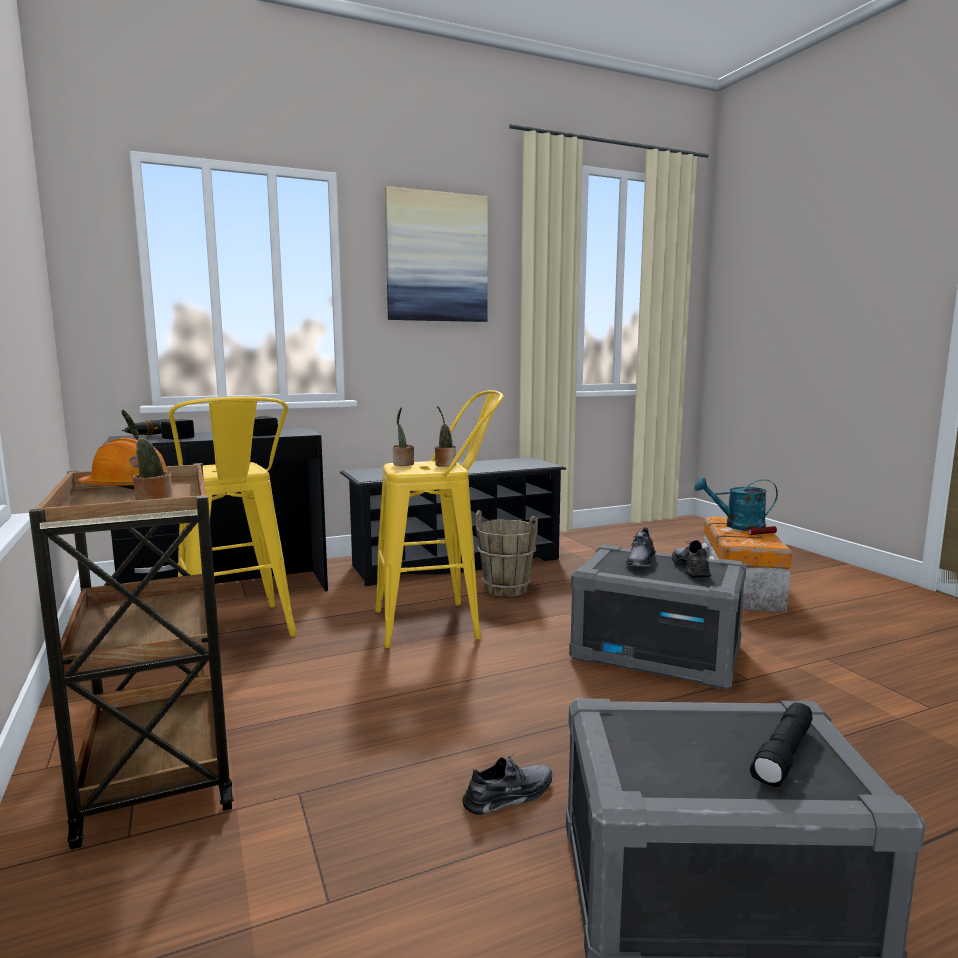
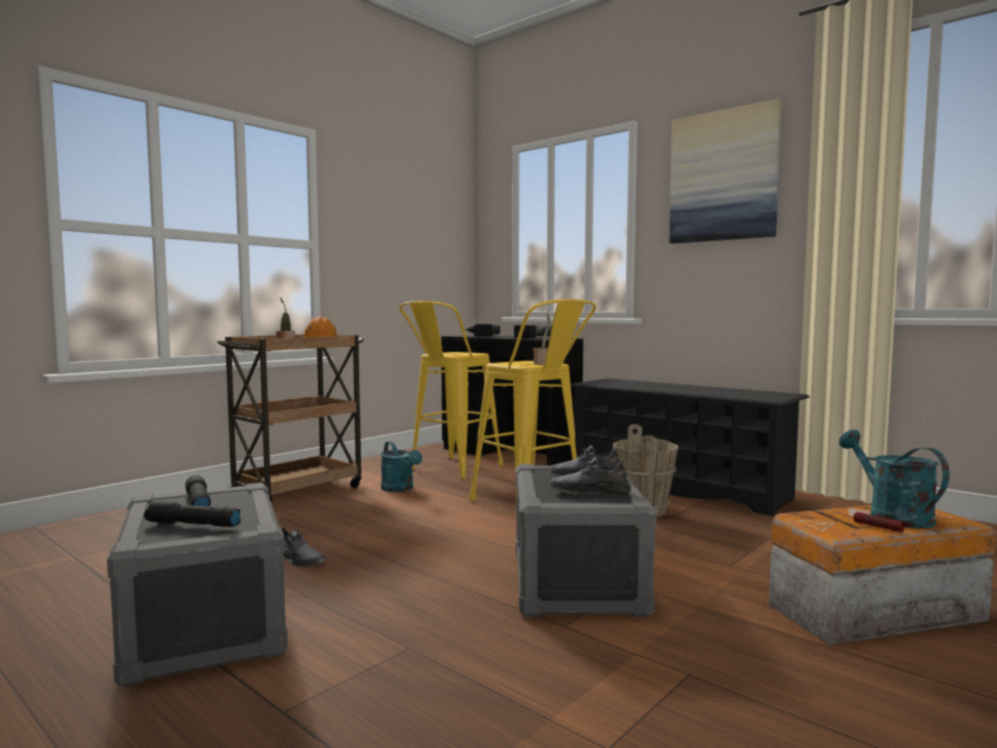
camera: 65 degrees right, 5 degrees down
potted plant [393,407,414,466] -> none
grey shoe [672,540,711,578] -> grey shoe turned 150 degrees counterclockwise [550,457,631,495]
none -> black flashlight [185,475,211,507]
none -> turquoise watering can [381,441,422,492]

